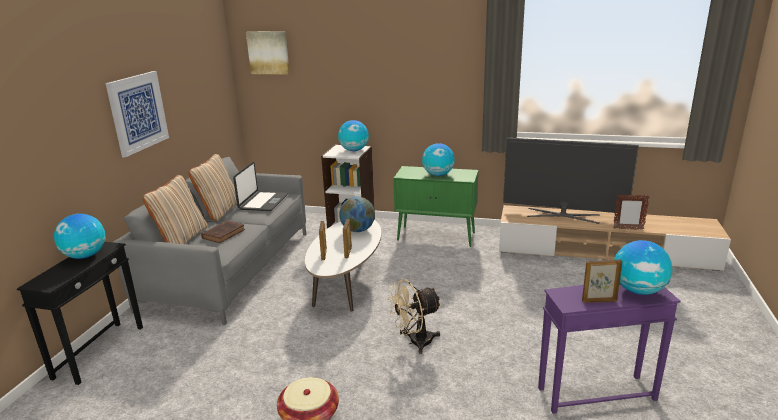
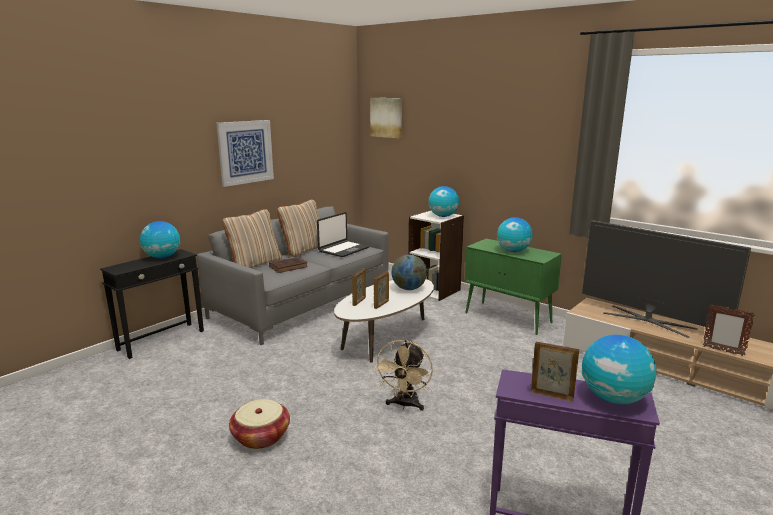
camera: 25 degrees right, 5 degrees down
beige fan [387,279,442,354] -> beige fan turned 75 degrees counterclockwise [374,340,433,411]

